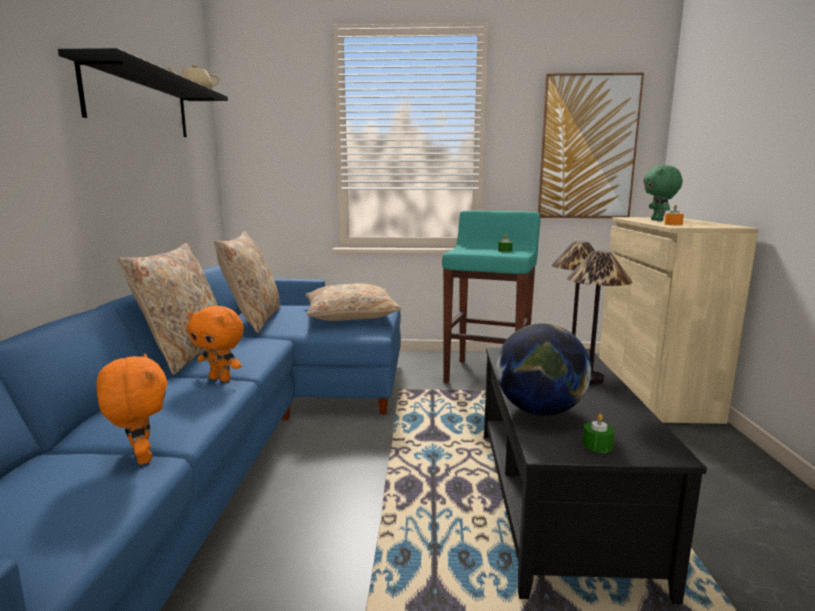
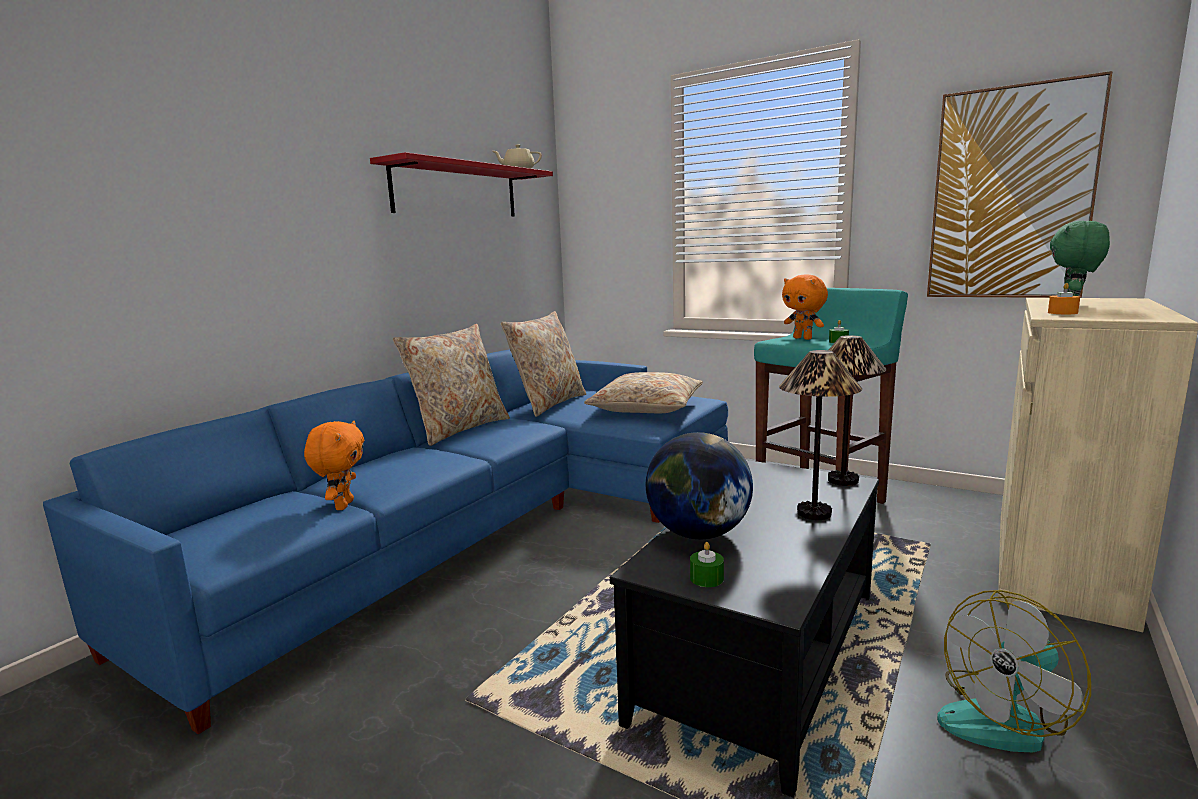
camera: 30 degrees right, 0 degrees up
black shelf [58,48,228,137] -> red shelf [370,152,553,217]
orange plush toy [188,306,244,382] -> orange plush toy moved to [782,275,828,340]
none -> fan [937,590,1091,752]

